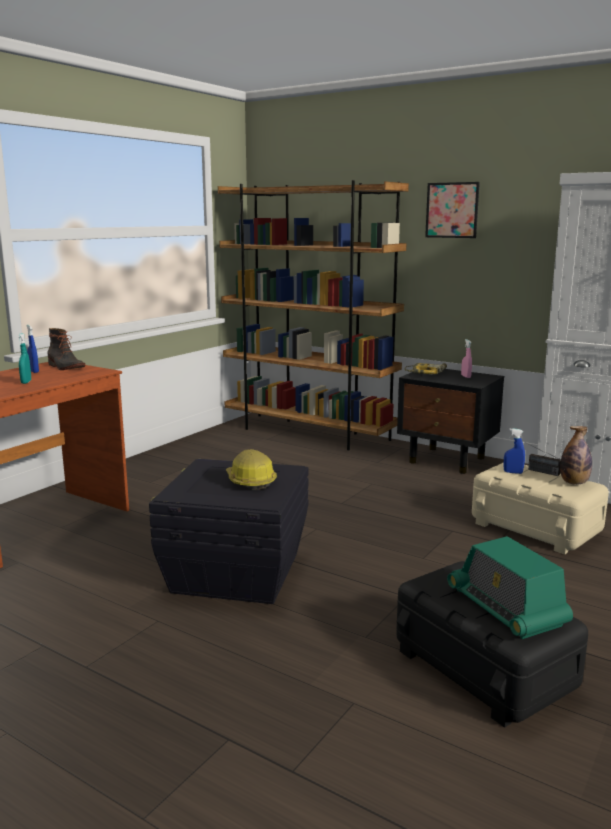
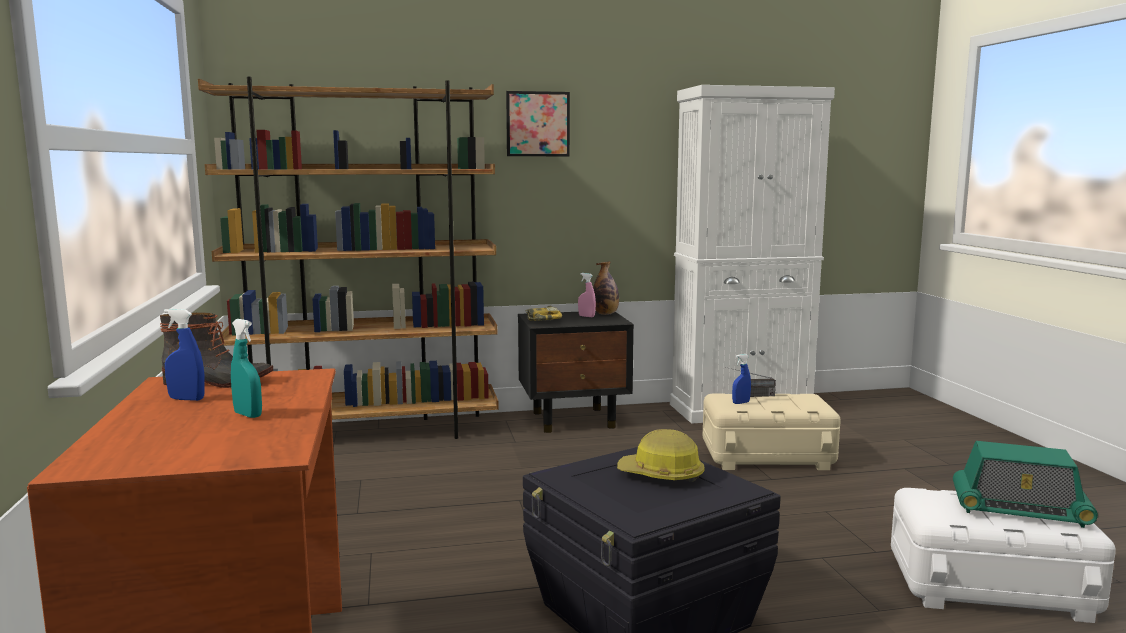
camera: 45 degrees left, 5 degrees down
black storage box [396,561,588,728] -> white storage box [891,488,1116,623]
bottle [560,426,592,485] -> bottle moved to [593,261,619,315]

